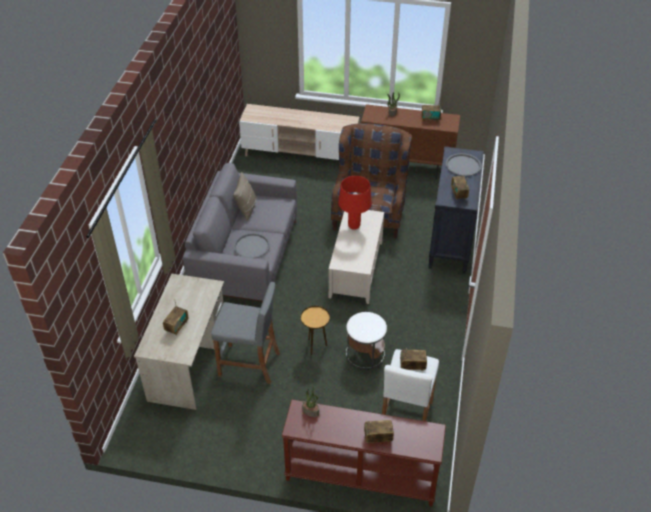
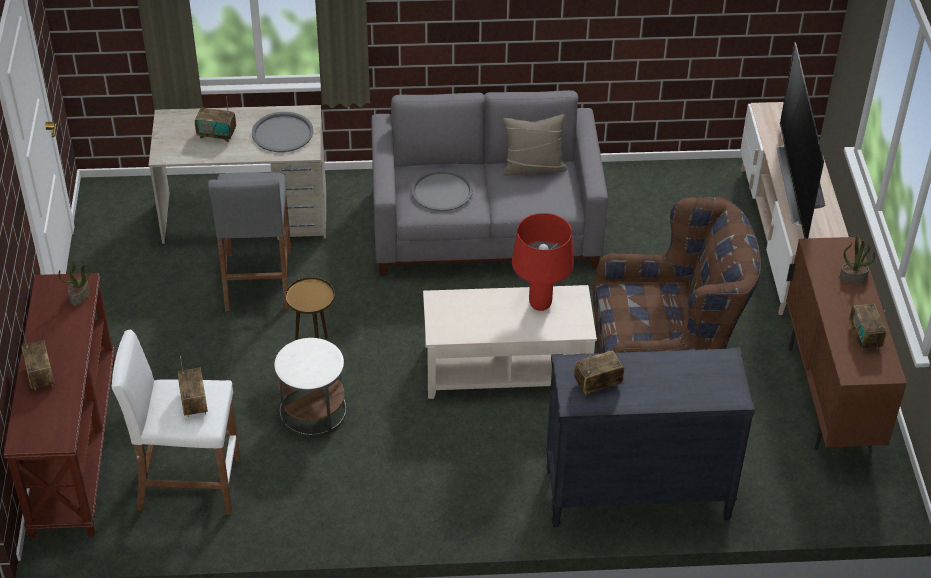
camera: 75 degrees right, 0 degrees up
grey tray [446,153,481,176] -> grey tray moved to [252,112,313,152]
none -> television [777,42,825,239]

